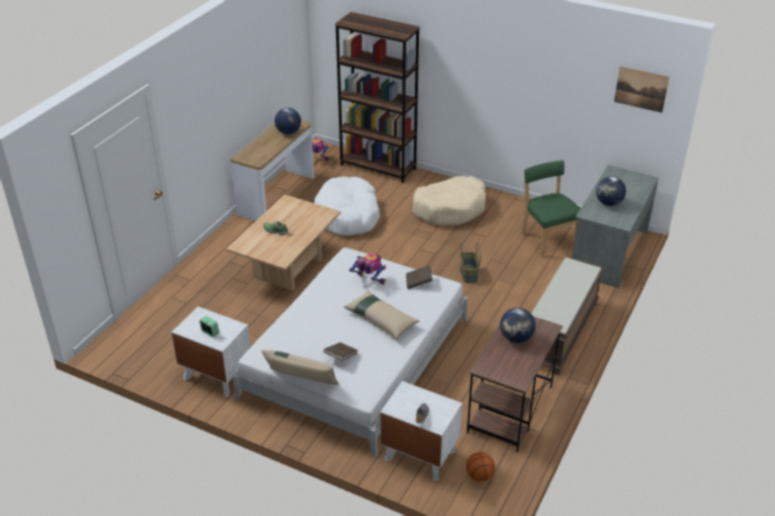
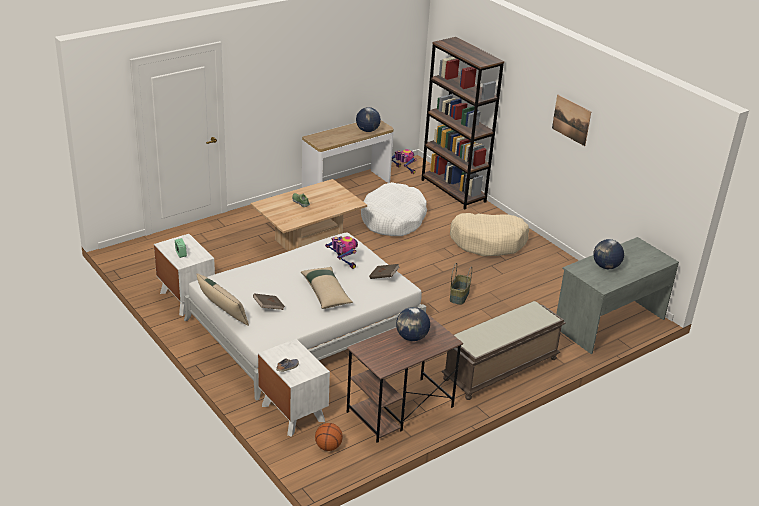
camera: 25 degrees right, 5 degrees down
green chair [521,161,581,257] -> none
picture [614,66,669,113] -> picture moved to [552,95,591,146]

